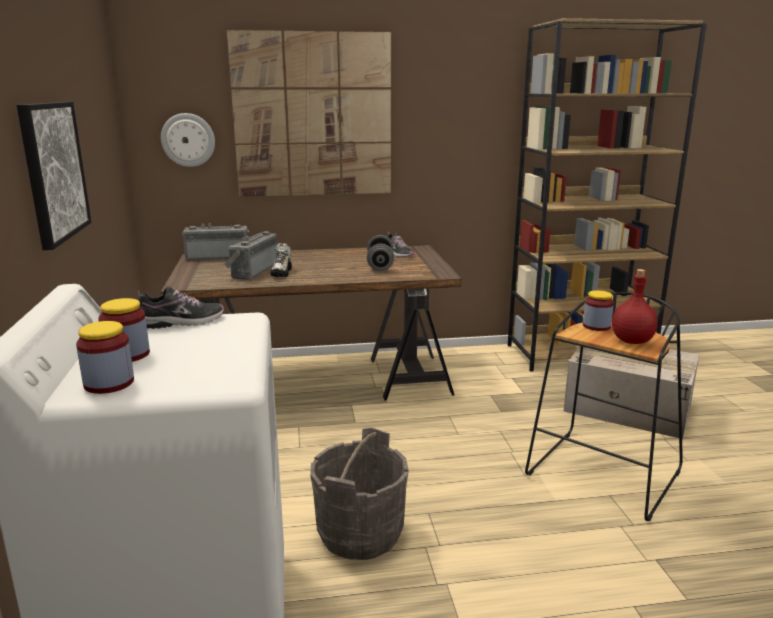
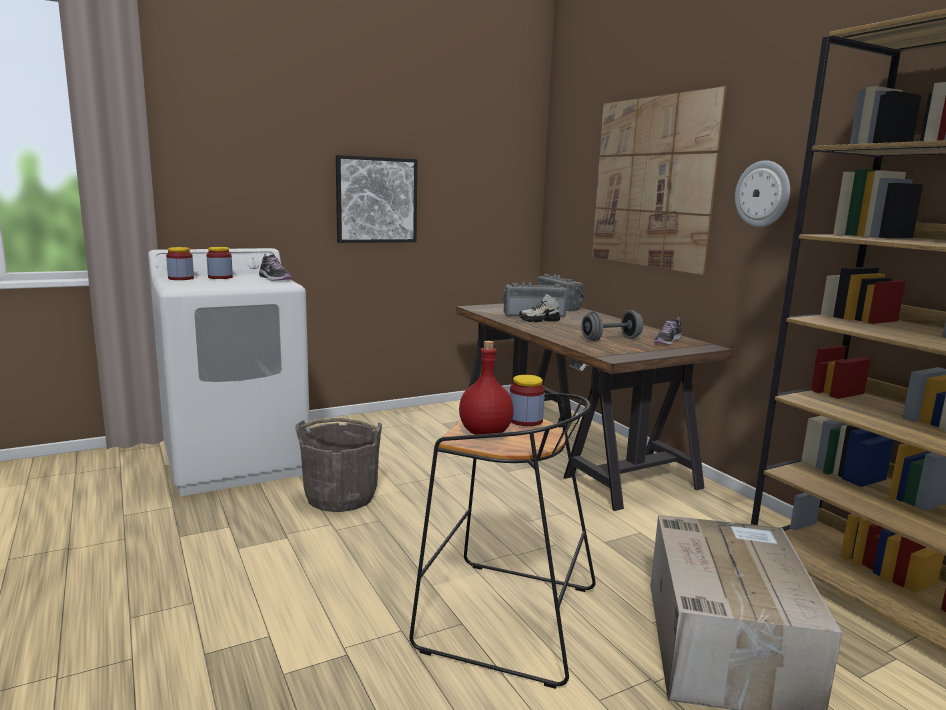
camera: 70 degrees right, 5 degrees down
wall clock [161,113,215,167] -> wall clock moved to [735,160,790,227]

